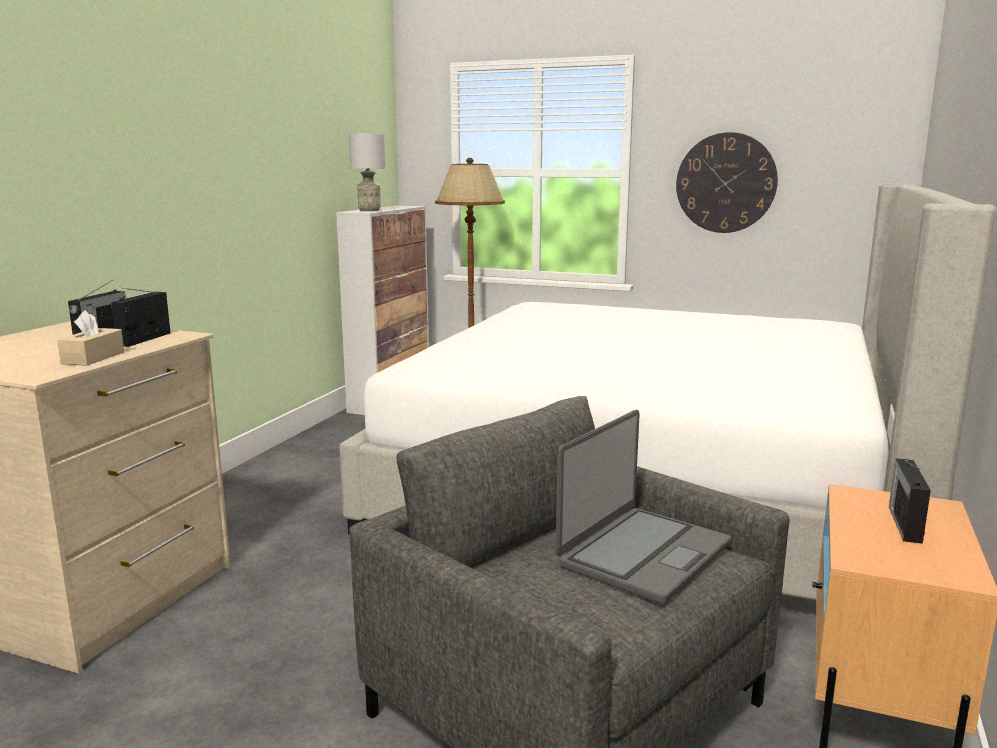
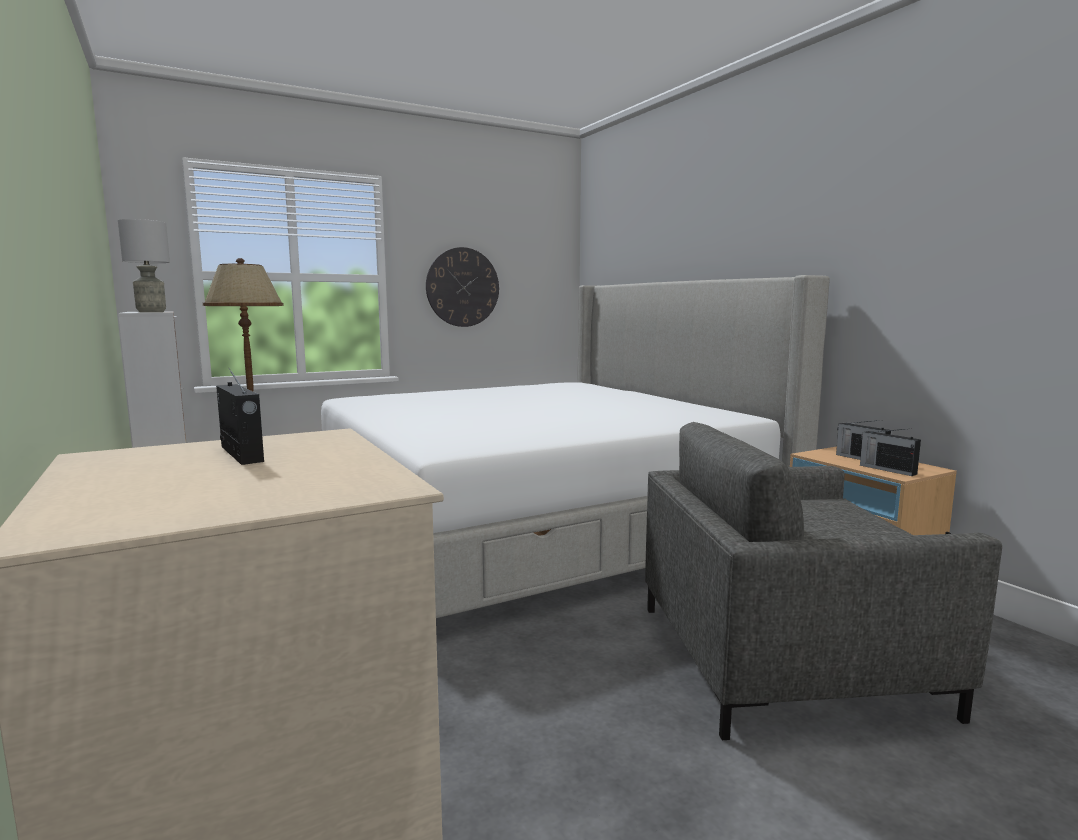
camera: 50 degrees left, 5 degrees down
beige tissue box [57,310,124,366] -> none
radio [111,288,171,347] -> radio moved to [860,429,921,476]
laptop [556,410,731,604] -> none

